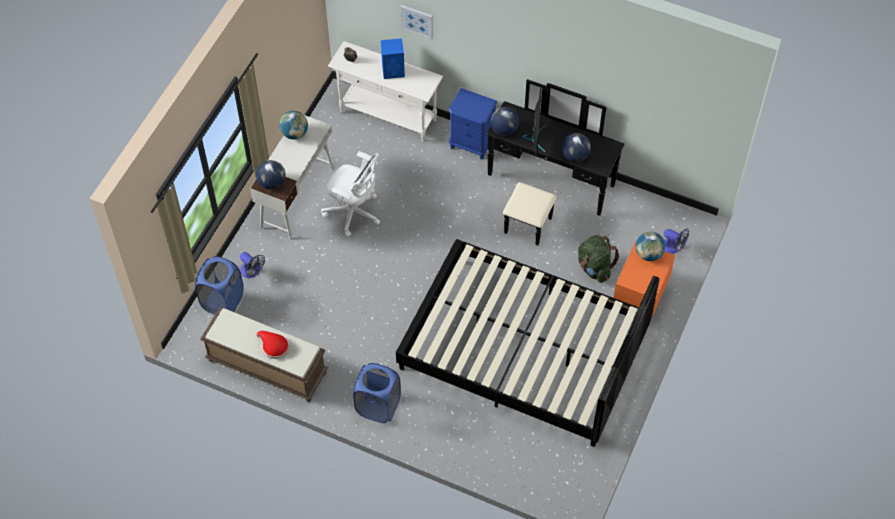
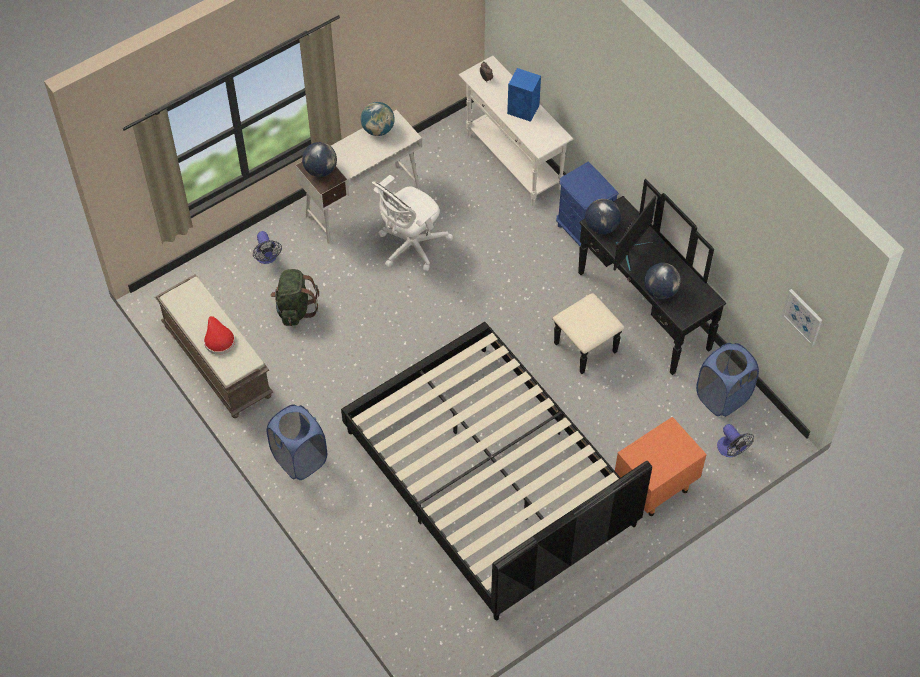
camera: 30 degrees right, 0 degrees up
blue laundry basket [195,256,244,315] -> blue laundry basket moved to [696,343,759,417]
white office chair [321,151,380,237] -> white office chair turned 75 degrees clockwise [372,175,453,271]
picture [400,5,433,40] -> picture moved to [782,289,822,346]
green backpack [578,235,619,283] -> green backpack moved to [271,269,319,326]
globe [635,231,665,261] -> none

